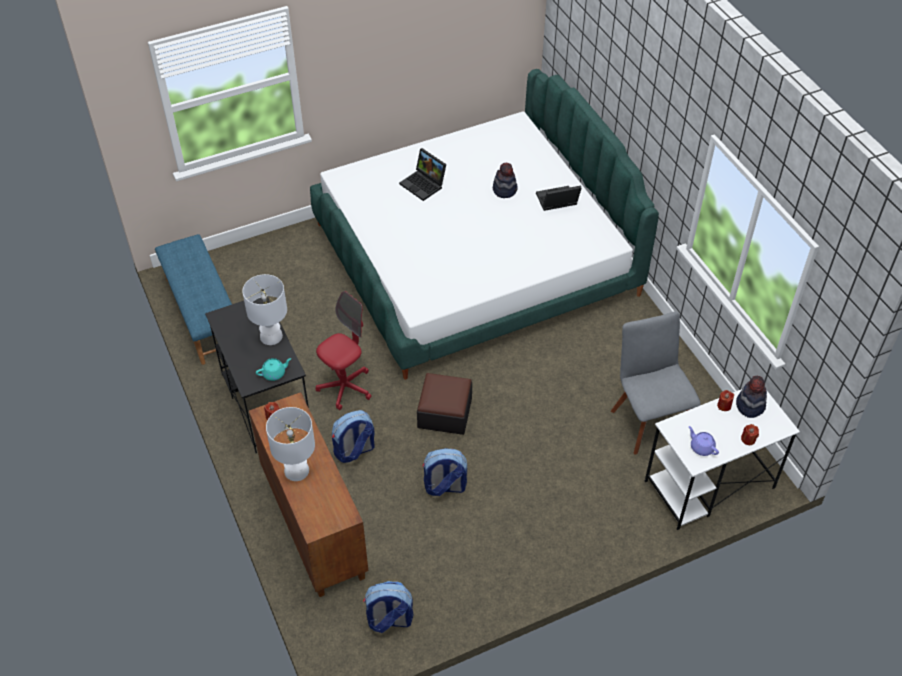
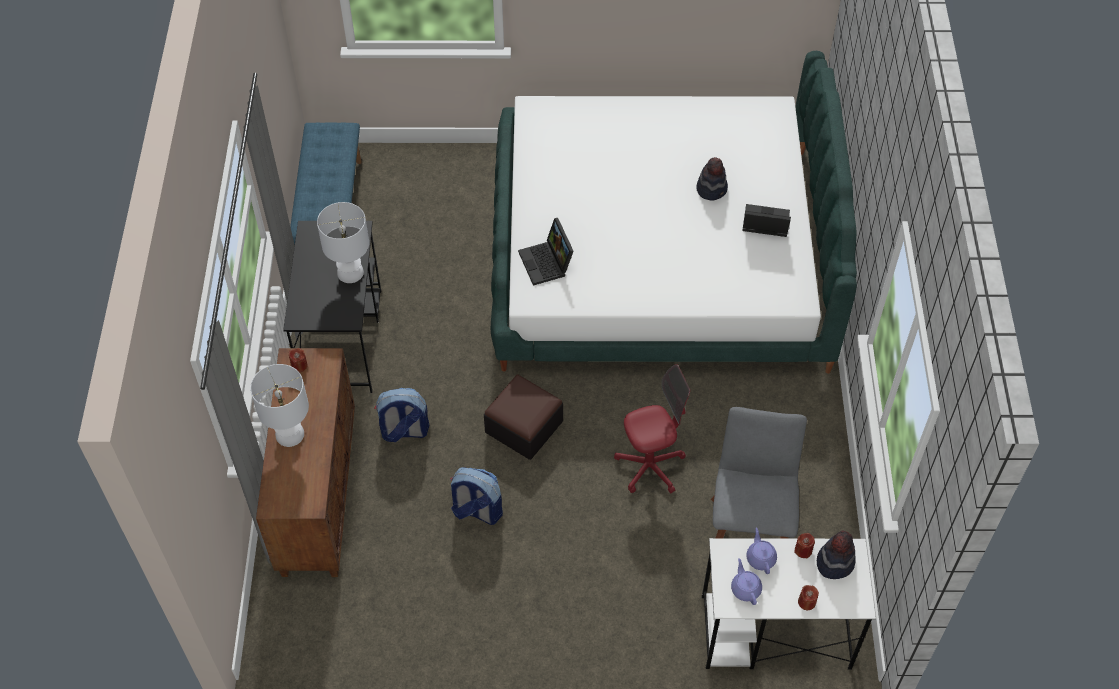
camera: 25 degrees right, 5 degrees up
turquoise teapot [256,358,291,381] -> none
red office chair [316,291,372,410] -> red office chair moved to [614,364,690,493]
backpack [363,581,413,633] -> none
laptop [399,148,446,201] -> laptop moved to [518,218,574,286]
none -> purple teapot [746,528,777,574]

